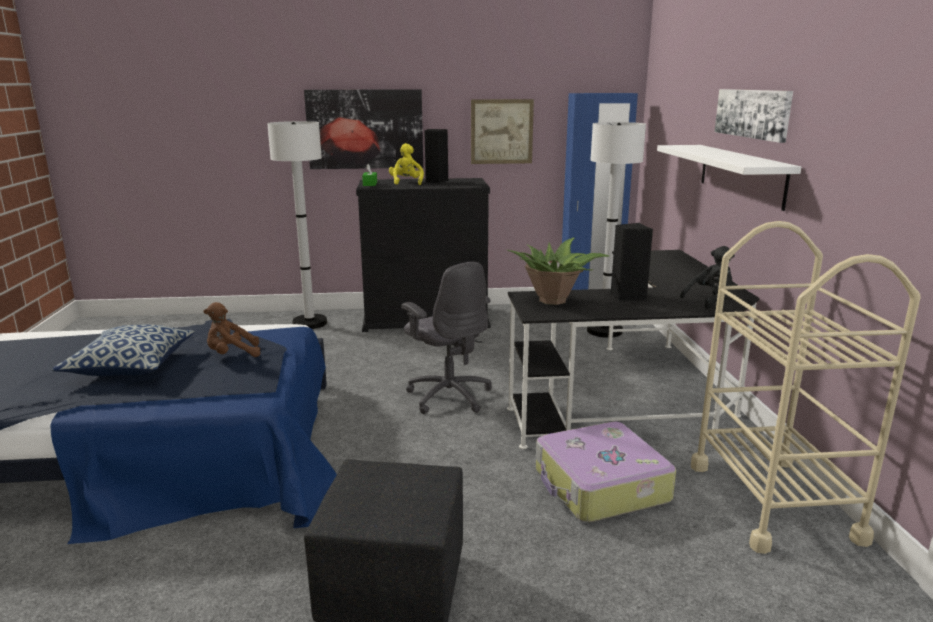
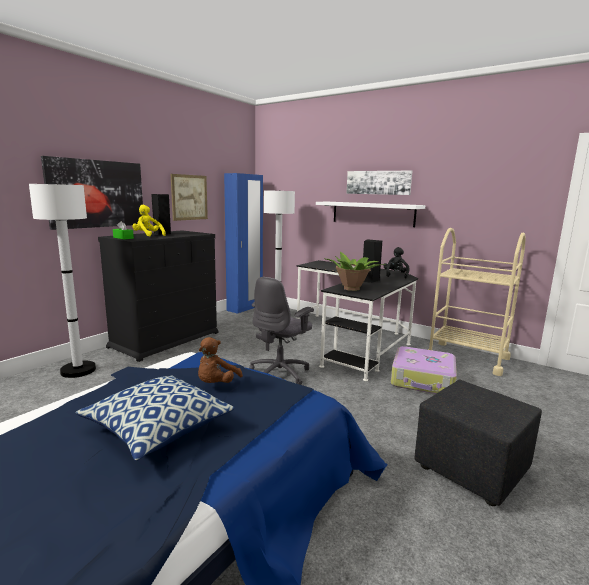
camera: 50 degrees left, 5 degrees down
grey office chair [401,262,492,414] -> grey office chair turned 120 degrees clockwise [249,277,314,385]

